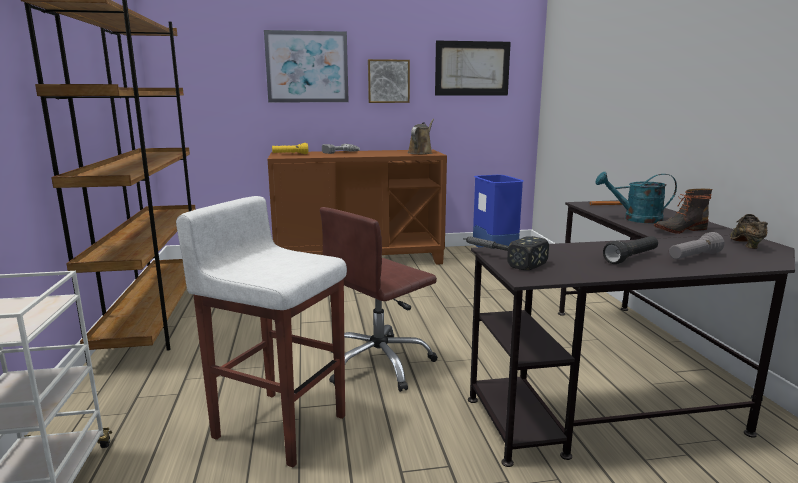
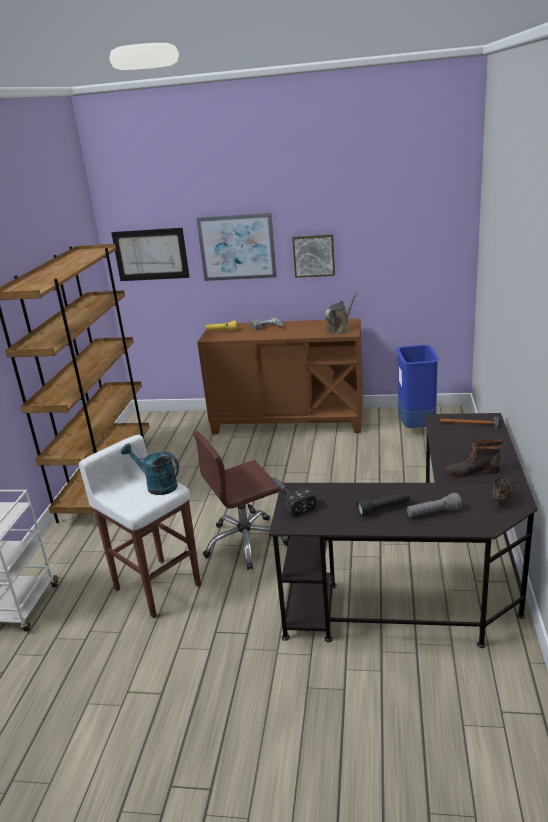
camera: 20 degrees right, 10 degrees up
picture [435,40,511,95] -> picture moved to [111,228,189,281]
turquoise watering can [595,172,677,224] -> turquoise watering can moved to [121,443,179,495]

